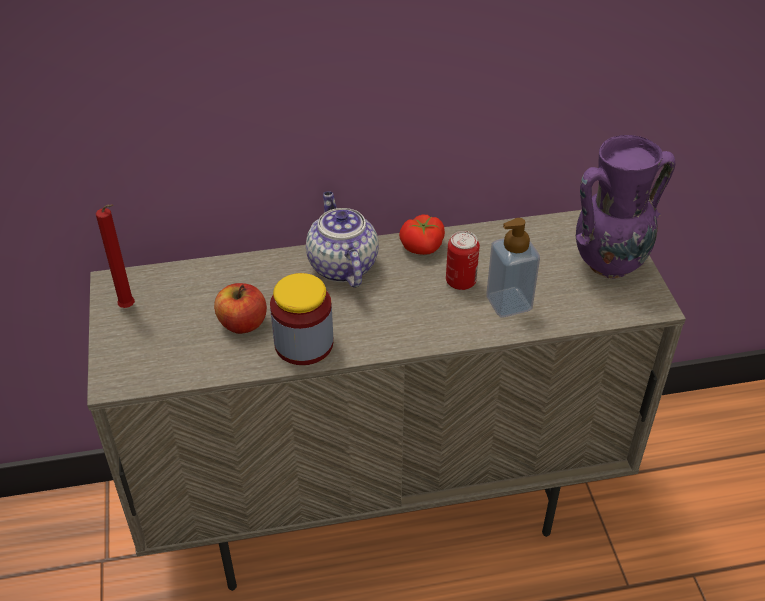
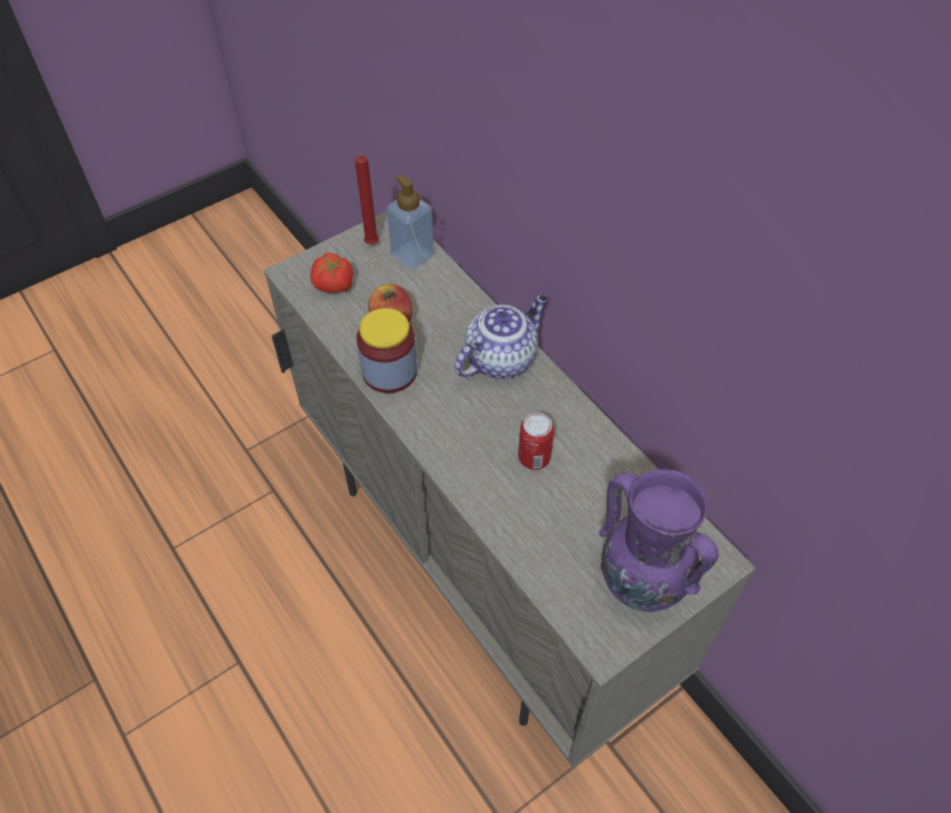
camera: 65 degrees right, 10 degrees up
tomato [399,215,445,255] -> tomato moved to [311,253,353,293]
soap dispenser [486,218,540,318] -> soap dispenser moved to [386,174,434,270]

